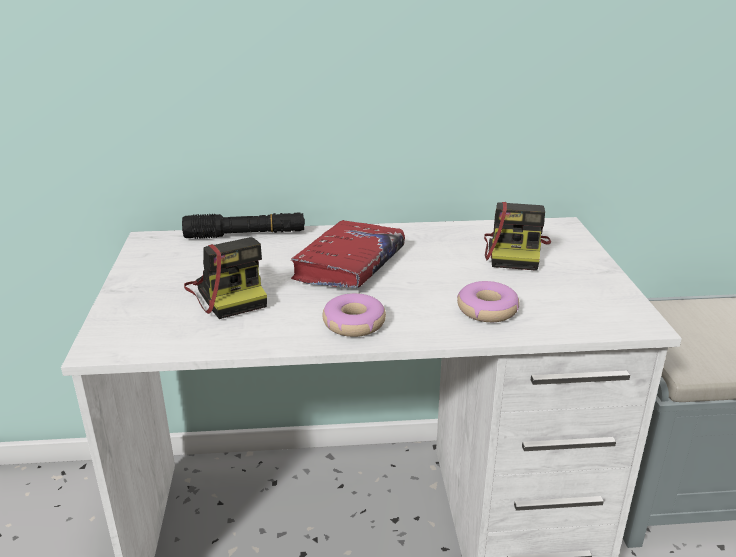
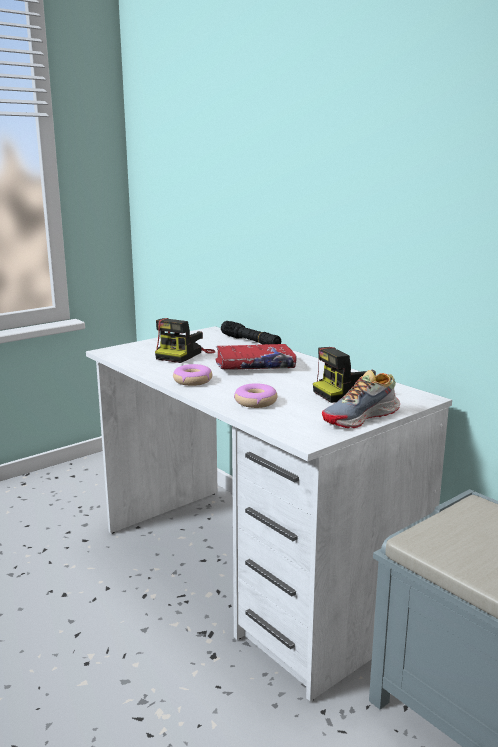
camera: 55 degrees right, 10 degrees down
none -> shoe [322,370,400,428]

